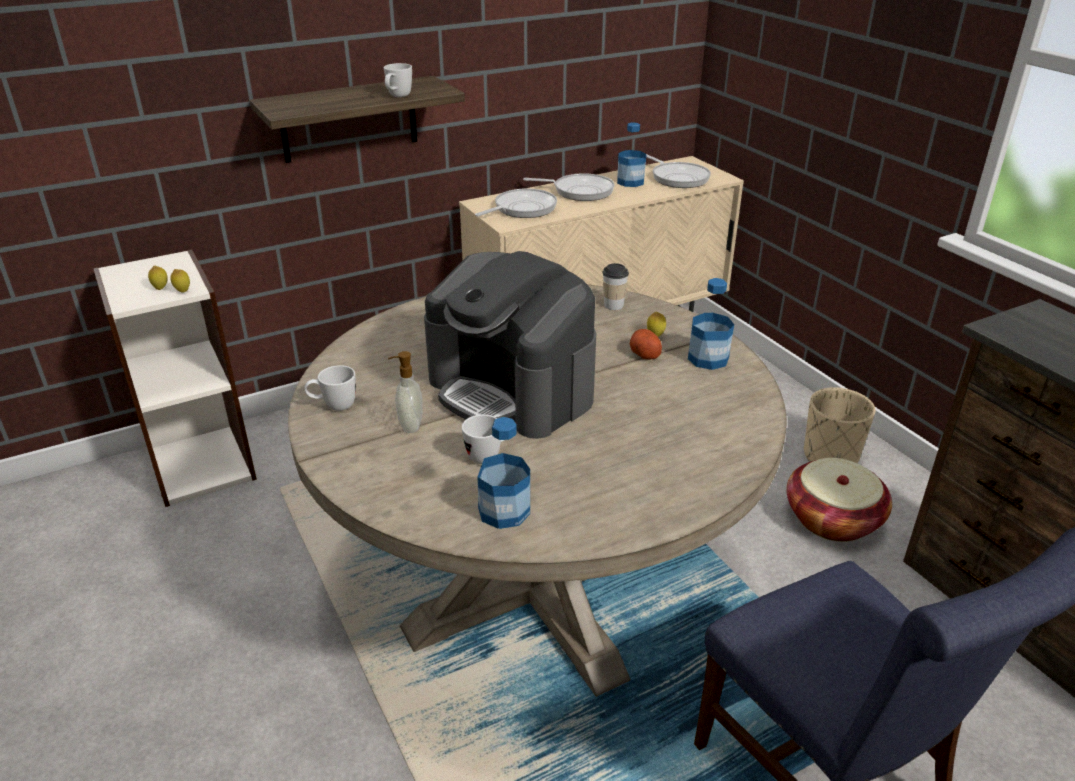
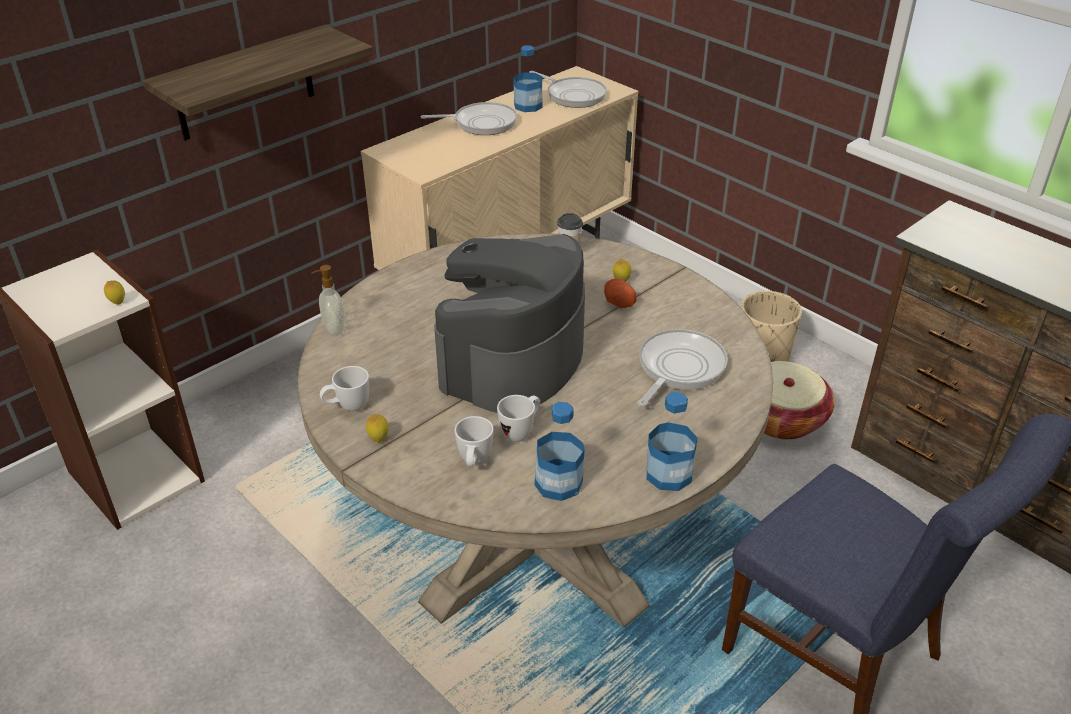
camera: 15 degrees left, 5 degrees up
lemon [148,266,168,290] -> lemon moved to [366,414,389,442]
white mug [384,63,412,97] -> white mug moved to [455,416,494,467]
soap dispenser [388,351,423,433] -> soap dispenser moved to [311,265,345,335]
coffee machine [424,251,596,439] -> coffee machine turned 90 degrees clockwise [434,234,585,413]
frying pan [475,189,557,218] -> frying pan moved to [638,329,728,406]
bottle [688,278,734,370] -> bottle moved to [647,392,698,491]

